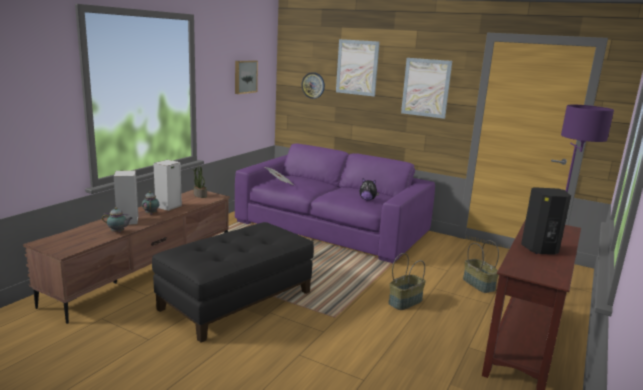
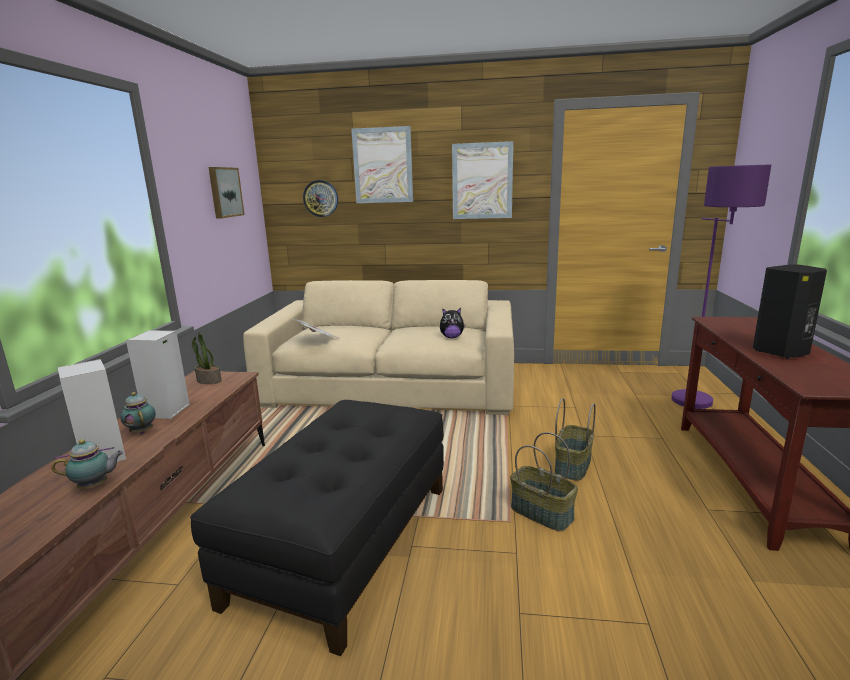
camera: 20 degrees left, 0 degrees up
purple sofa [235,143,435,263] -> beige sofa [243,280,514,415]
basket [463,240,499,293] -> basket moved to [510,432,578,531]

